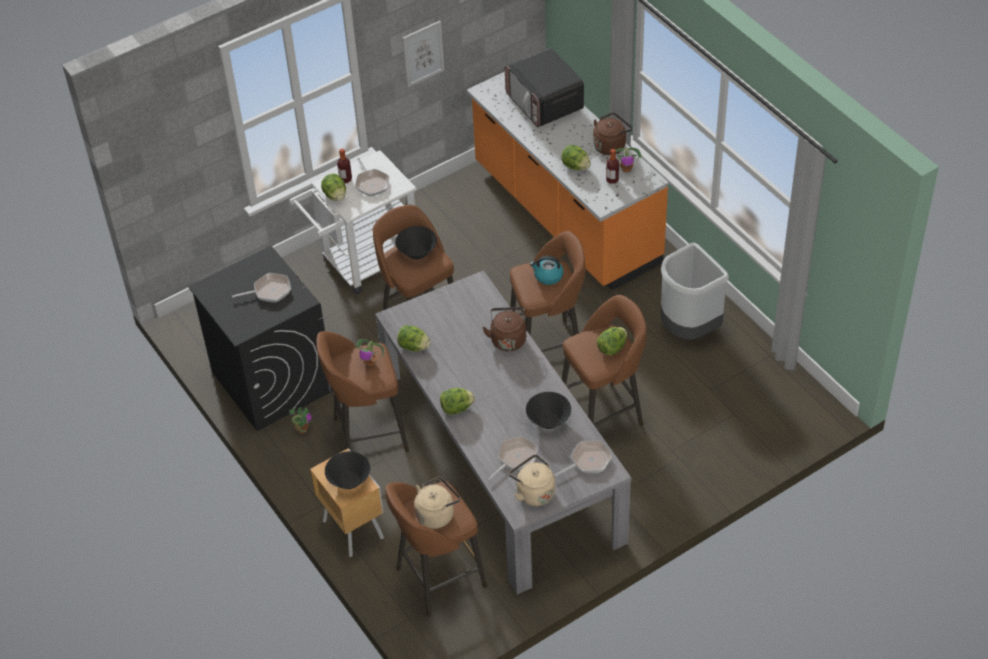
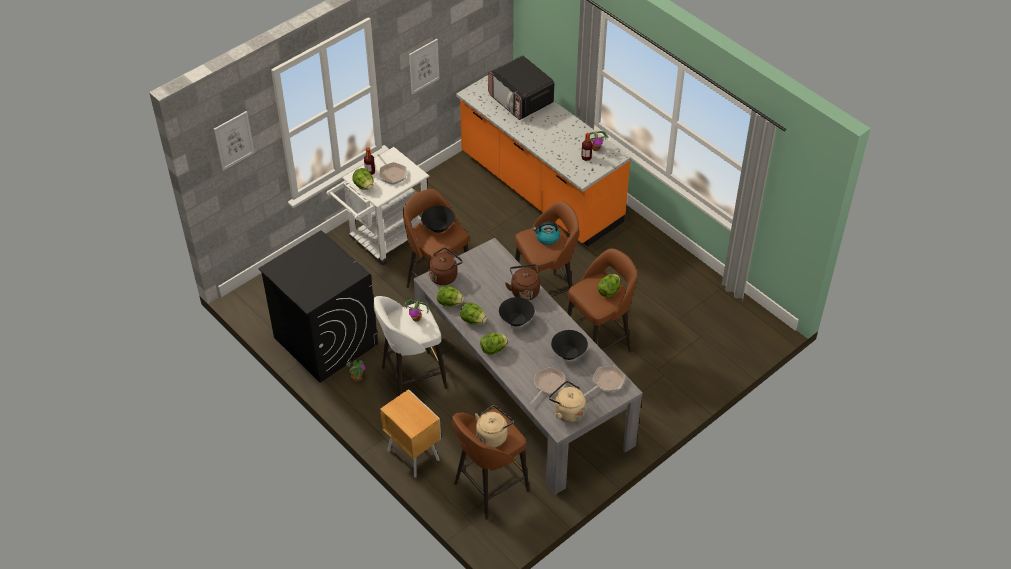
camera: 10 degrees left, 0 degrees up
frying pan [232,273,291,302] -> none
brown stool [316,331,409,452] -> white stool [374,296,448,396]
black bowl [325,451,370,489] -> black bowl moved to [499,297,535,326]
lettuce [561,145,591,170] -> lettuce moved to [460,302,487,325]
brown kettle [593,113,633,155] -> brown kettle moved to [428,248,463,285]
grey trash can [660,243,729,340] -> none
none -> picture [214,111,255,171]

